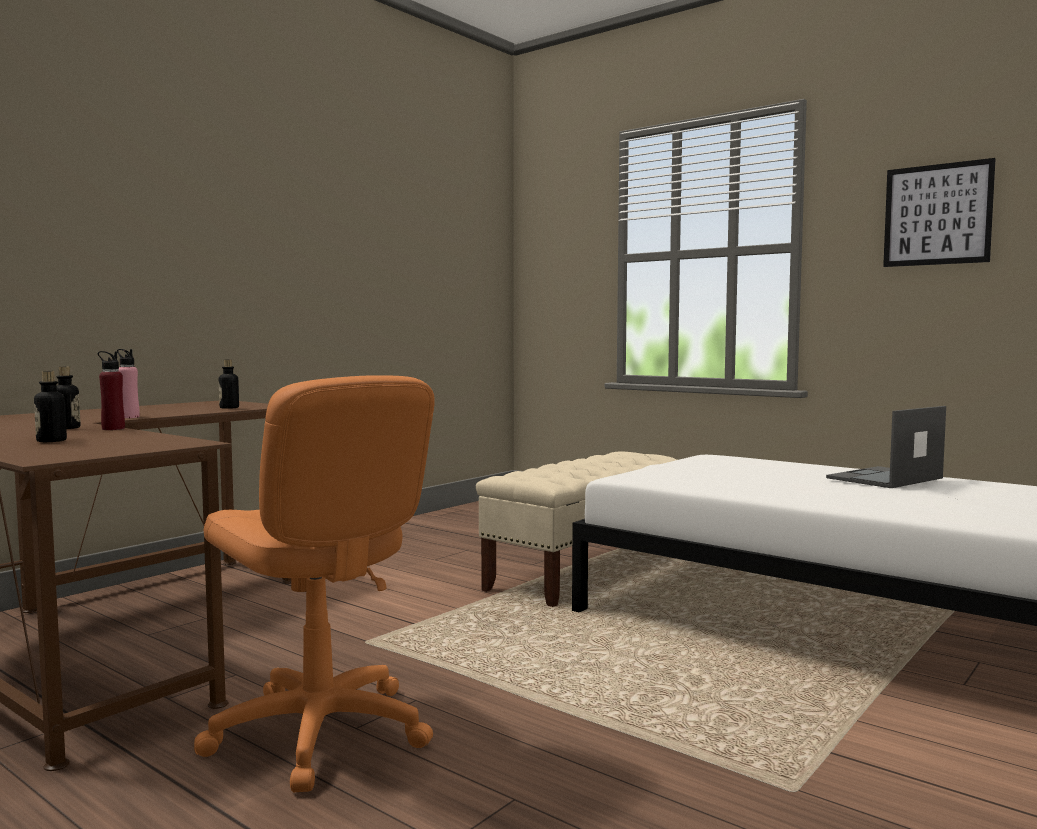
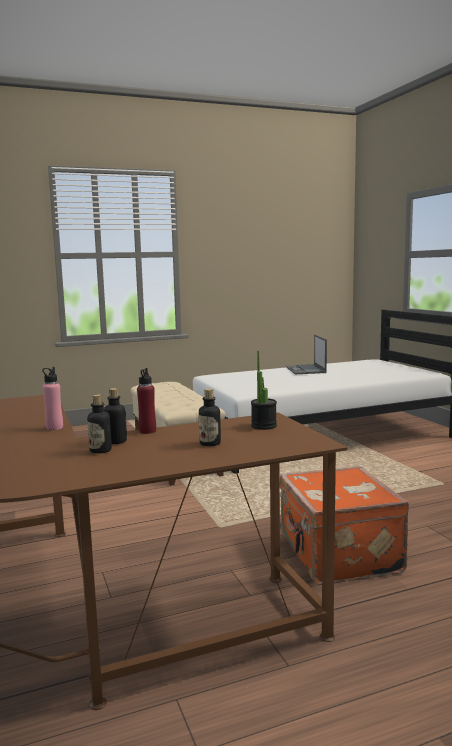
camera: 60 degrees left, 5 degrees up
orange office chair [194,375,435,792] -> orange suitcase [280,466,409,585]
bottle [219,359,239,409] -> bottle moved to [87,394,112,454]
picture [883,158,996,267] -> none
none -> potted plant [251,351,277,430]

